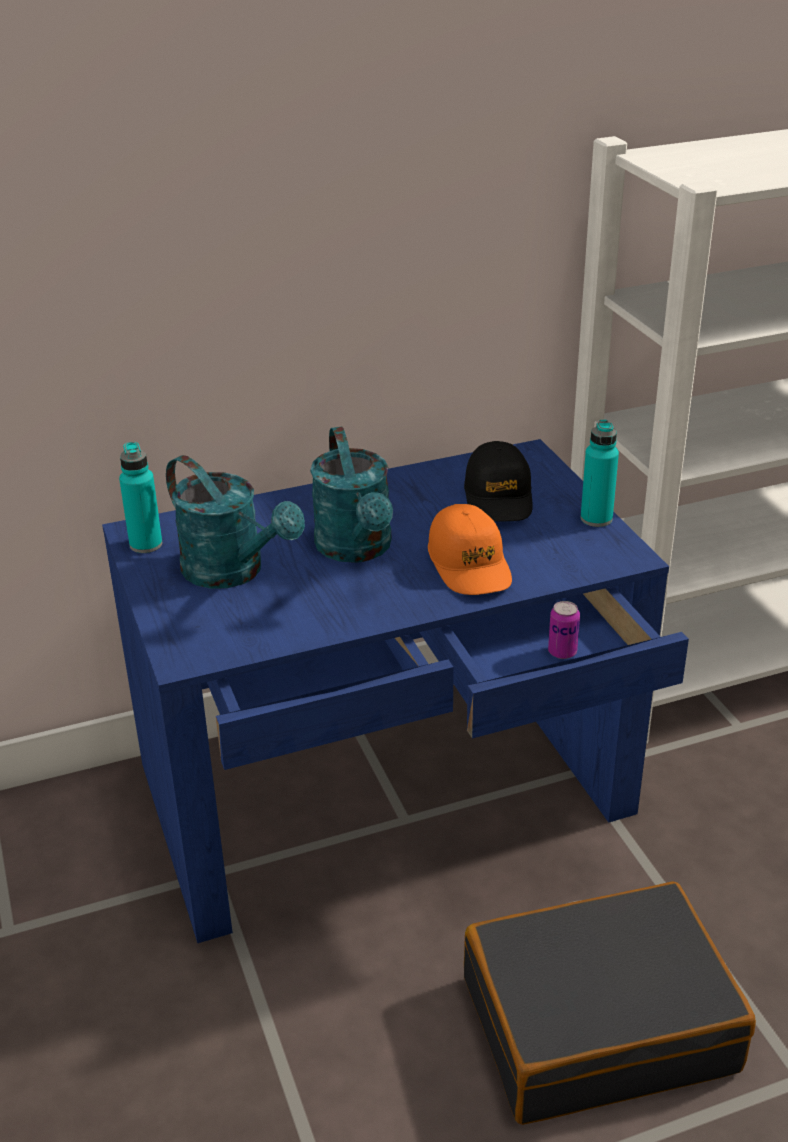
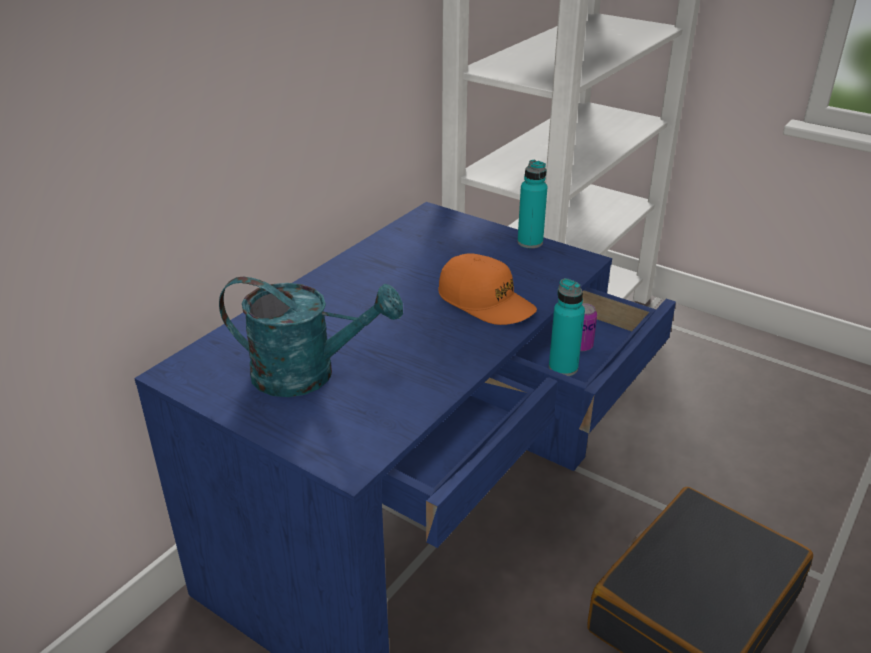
camera: 35 degrees left, 0 degrees up
turquoise bottle [119,442,162,553] -> turquoise bottle moved to [549,278,585,376]
turquoise watering can [310,427,393,563] -> none
black cap [464,441,533,522] -> none

